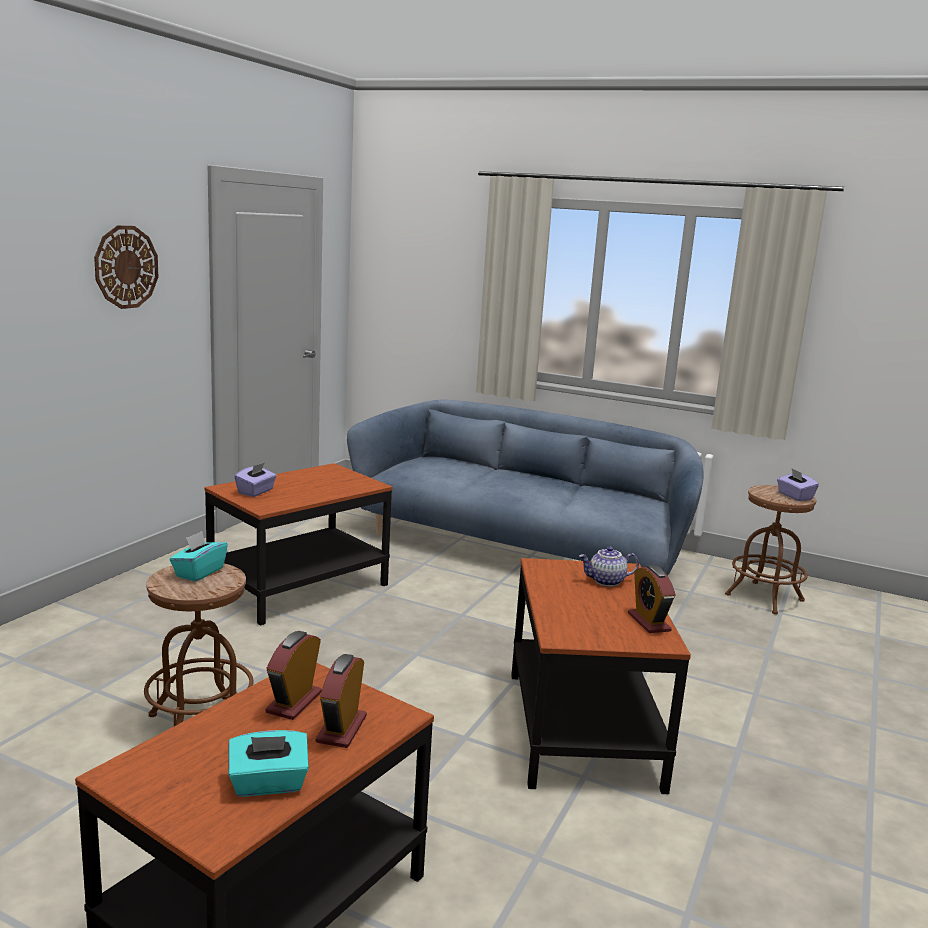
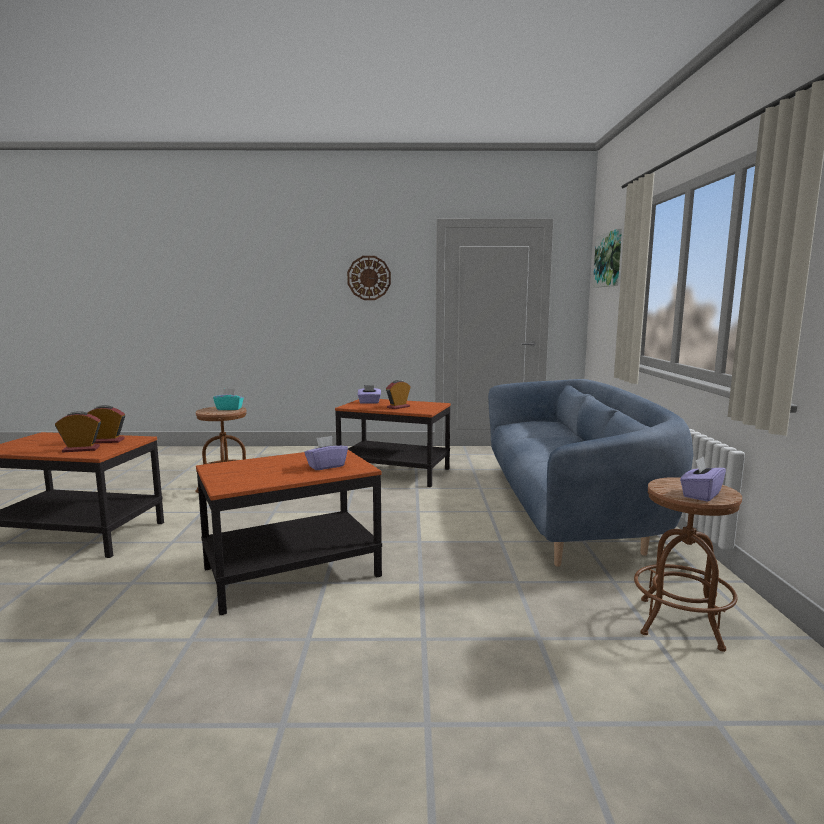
camera: 65 degrees right, 5 degrees down
turquoise tissue box [229,730,309,797] -> none
teapot [579,546,639,587] -> purple tissue box [304,436,348,470]
alarm clock [628,565,675,633] -> alarm clock moved to [386,380,411,409]
none -> picture [593,229,622,288]

